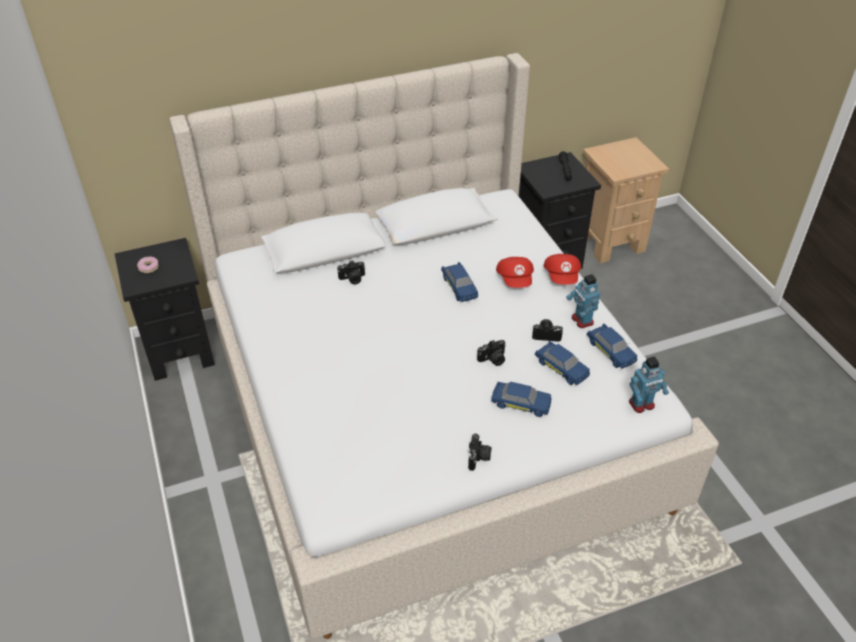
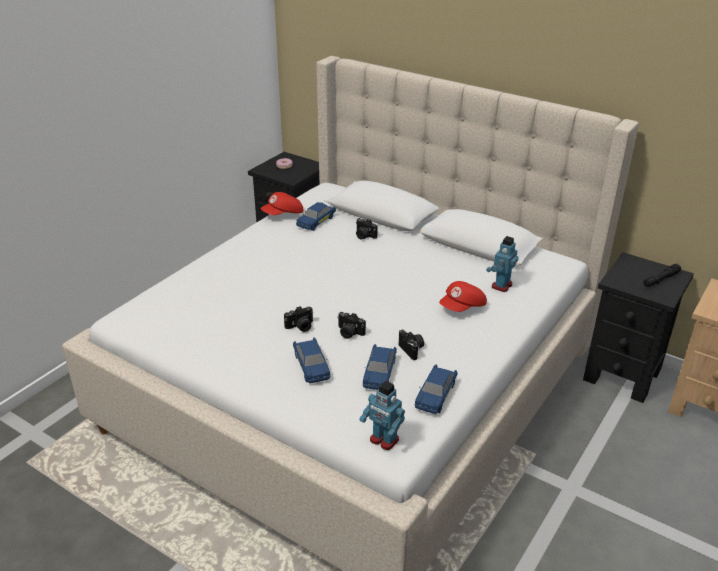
camera: 55 degrees right, 10 degrees down
blue toy car [441,262,478,302] -> blue toy car moved to [296,202,336,231]
camera [468,434,492,471] -> camera moved to [284,306,313,332]
red cap [544,254,581,284] -> red cap moved to [261,192,304,215]
toy robot [566,274,600,328] -> toy robot moved to [486,236,519,292]

